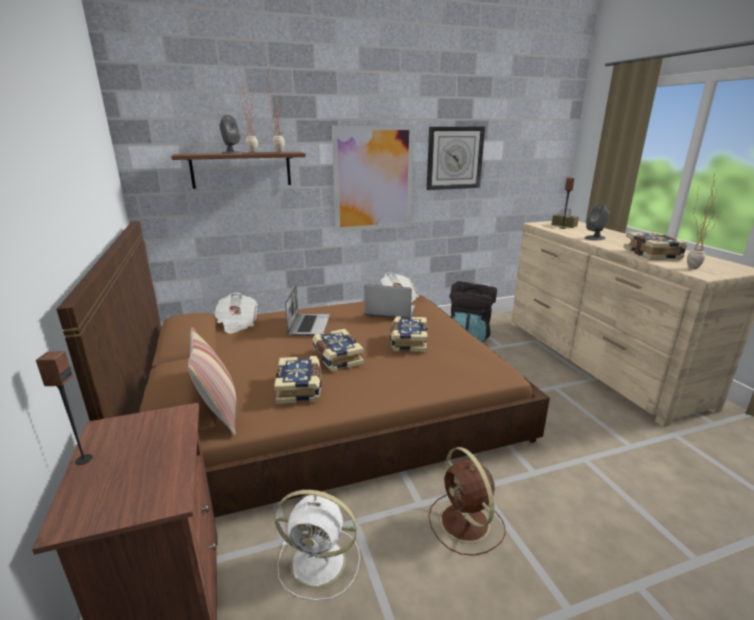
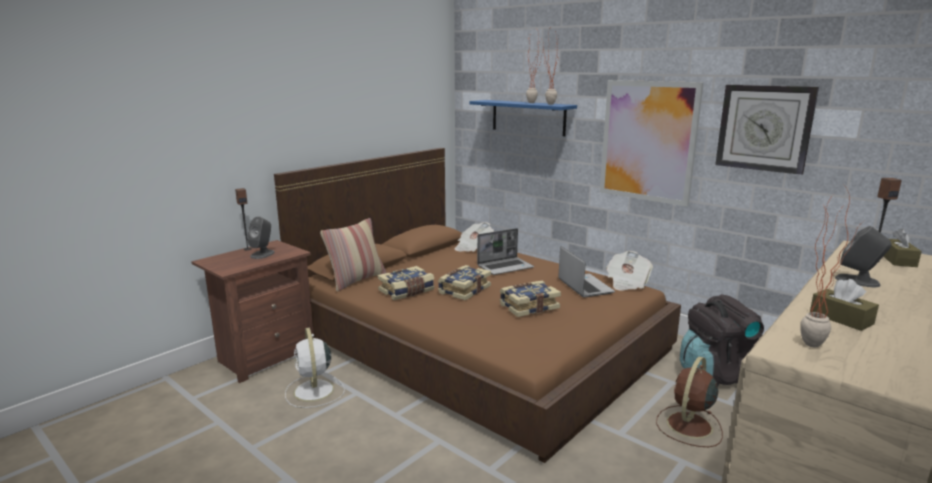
camera: 60 degrees right, 5 degrees down
brown shelf [171,152,306,189] -> blue shelf [470,100,577,136]
grey speaker [219,115,242,154] -> grey speaker moved to [247,216,275,259]
brown fan [428,447,505,556] -> brown fan moved to [656,357,723,447]
book [623,232,687,260] -> brown tissue box [810,279,879,331]

